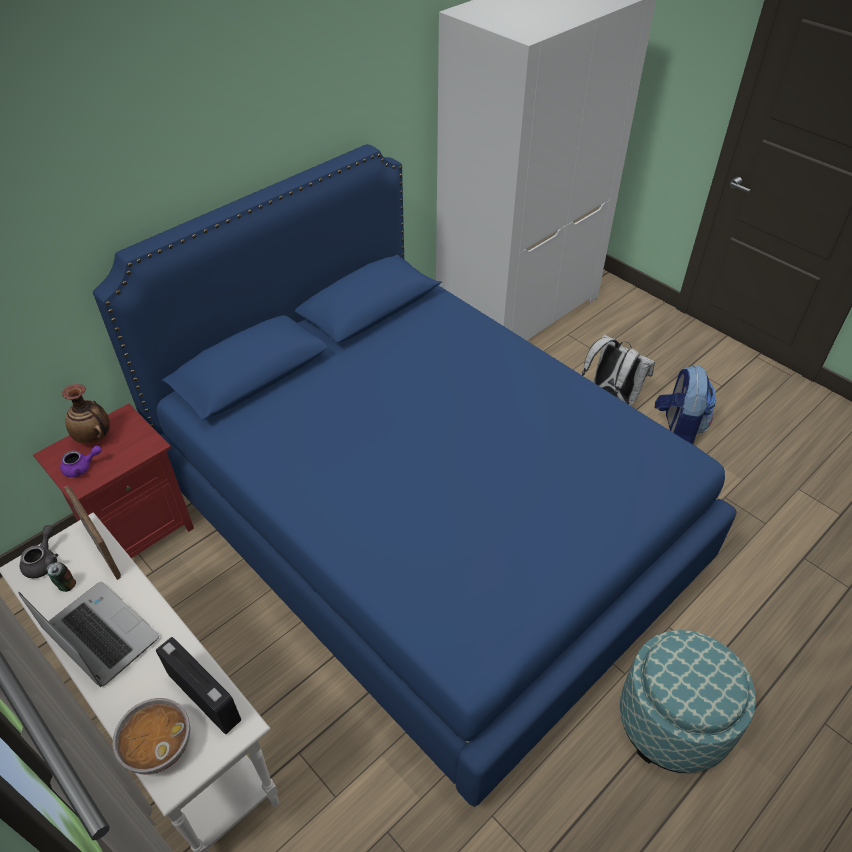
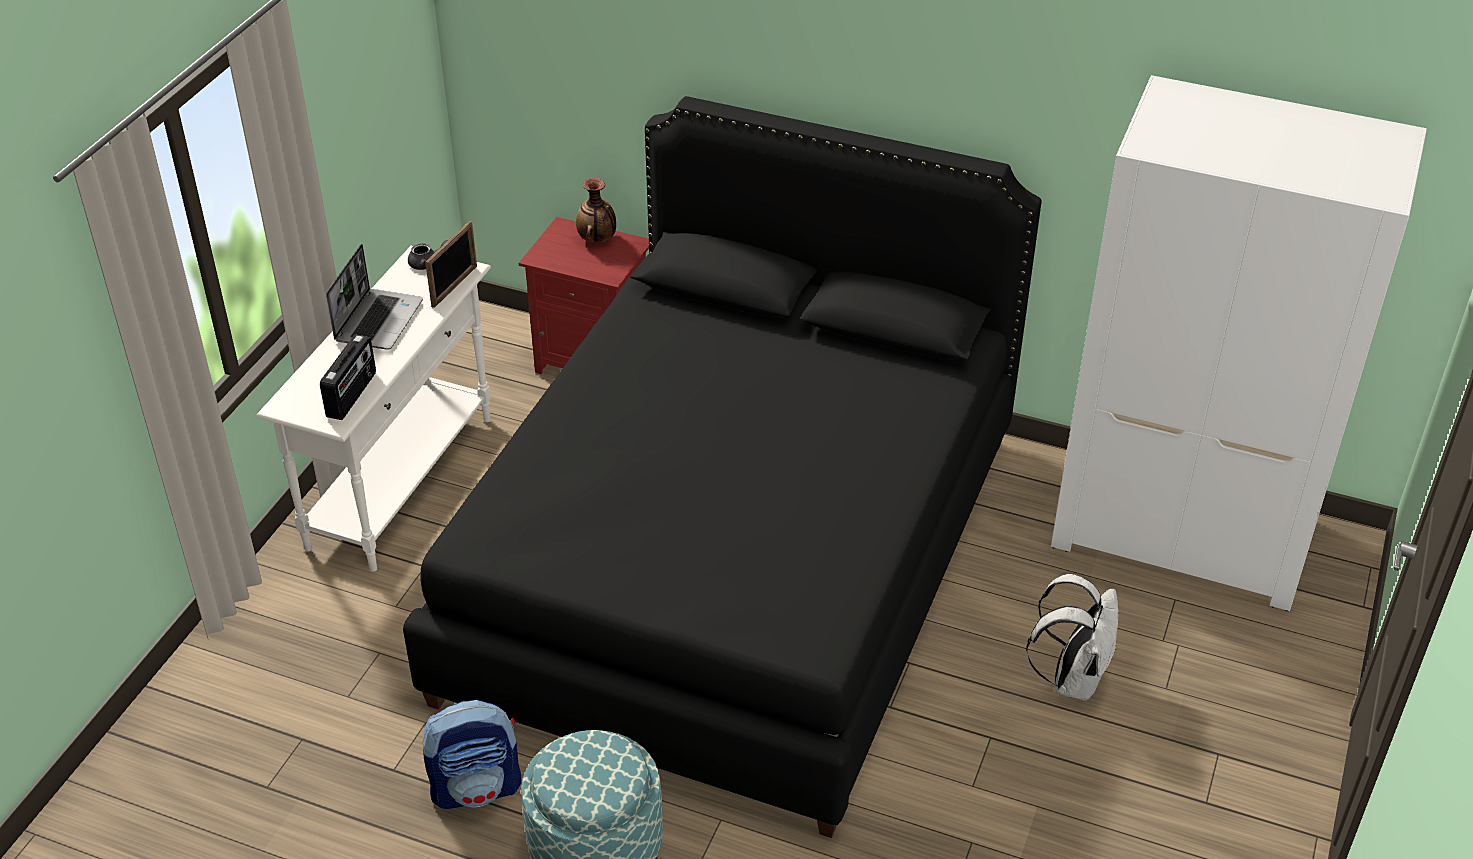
camera: 65 degrees right, 5 degrees down
can [46,562,76,592] -> none
purple teapot [60,446,102,477] -> none
blue bed [93,144,737,807] -> black bed [403,96,1042,838]
bowl [113,698,190,774] -> none
backpack [655,365,716,444] -> backpack moved to [422,700,521,809]

